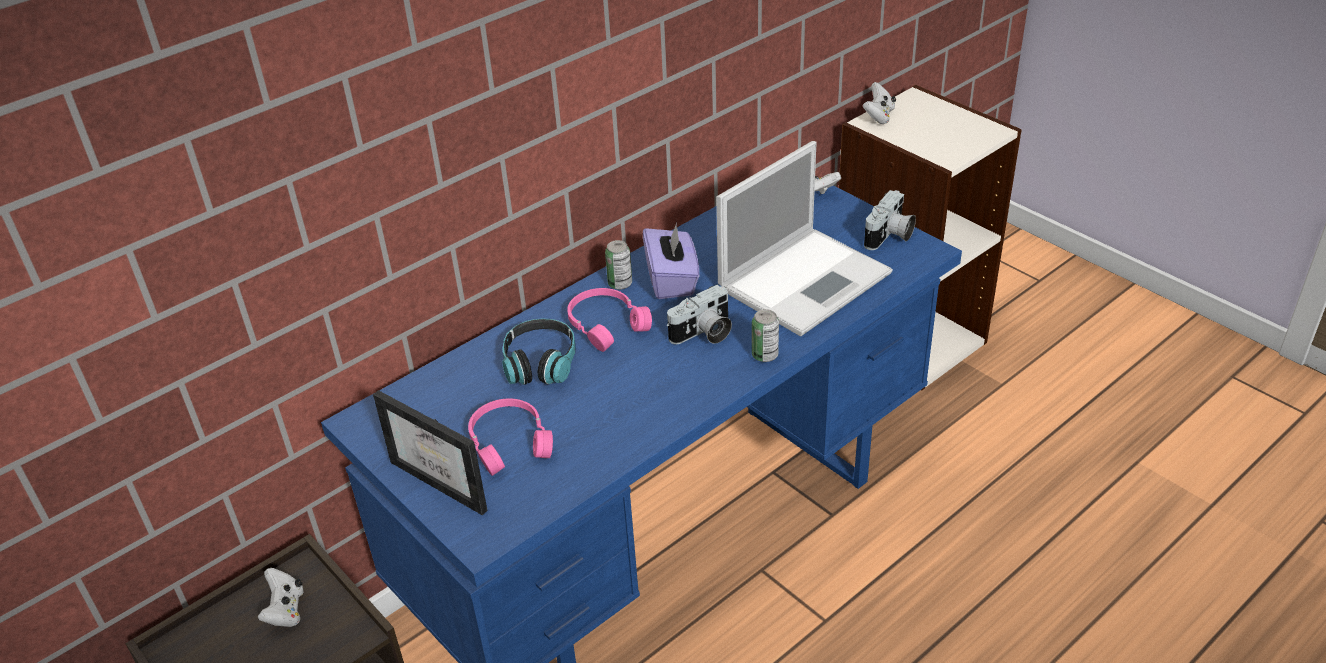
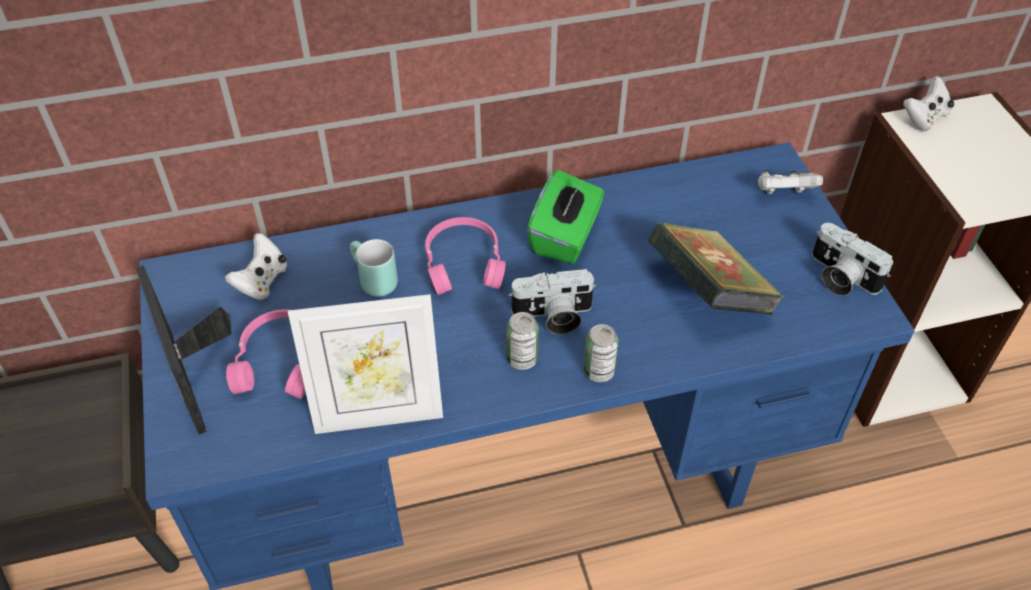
camera: 25 degrees right, 10 degrees up
white game controller [258,568,304,627] -> white game controller moved to [225,233,287,300]
headphones [502,319,575,385] -> turquoise mug [350,239,398,297]
can [605,240,632,290] -> can moved to [506,312,539,370]
purple tissue box [643,223,699,299] -> green tissue box [527,170,604,264]
laptop [716,141,893,336] -> book [648,223,784,315]
camera [864,190,916,250] -> camera turned 75 degrees clockwise [812,223,893,296]
none -> picture frame [288,294,443,434]

